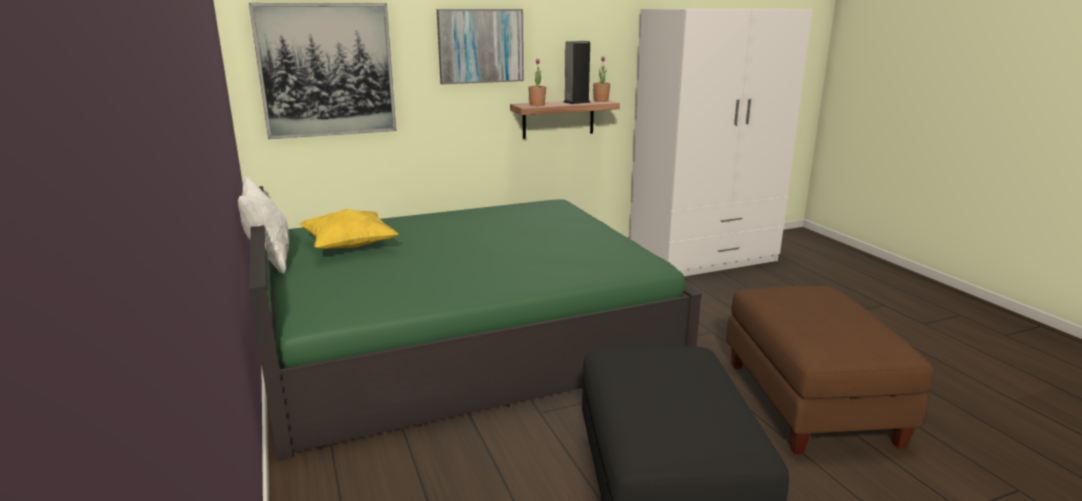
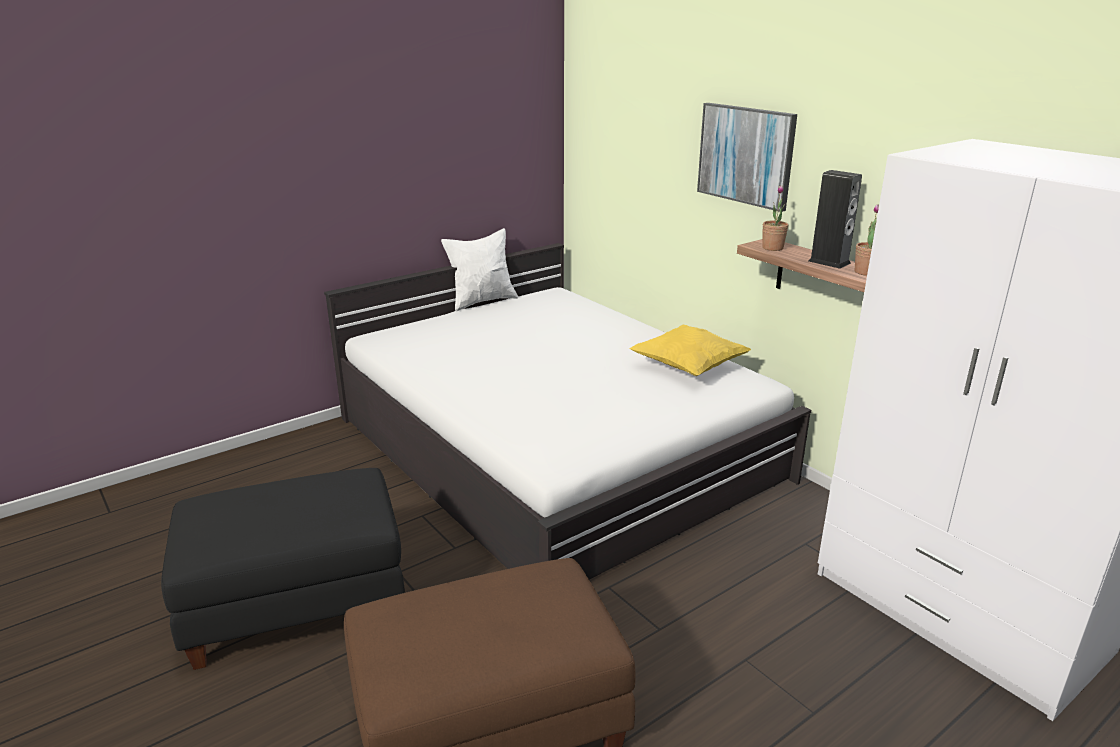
camera: 75 degrees right, 5 degrees up
picture [249,3,397,139] -> none
green bed [249,186,702,461] -> white bed [324,243,811,580]
yellow pillow [299,209,399,249] -> yellow pillow moved to [629,325,751,376]

